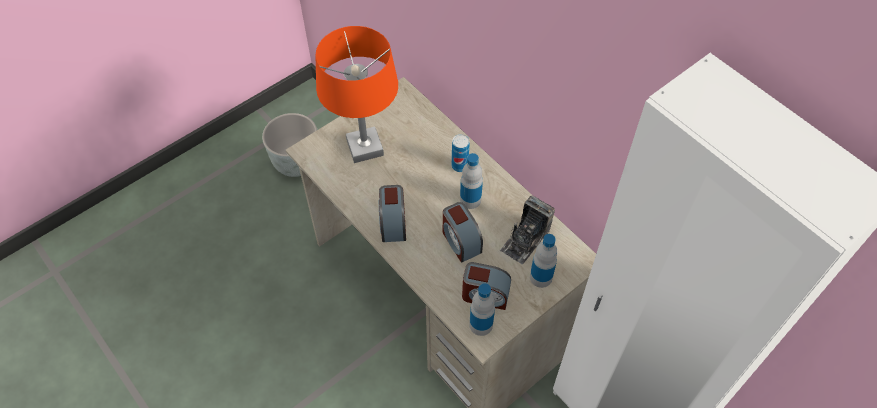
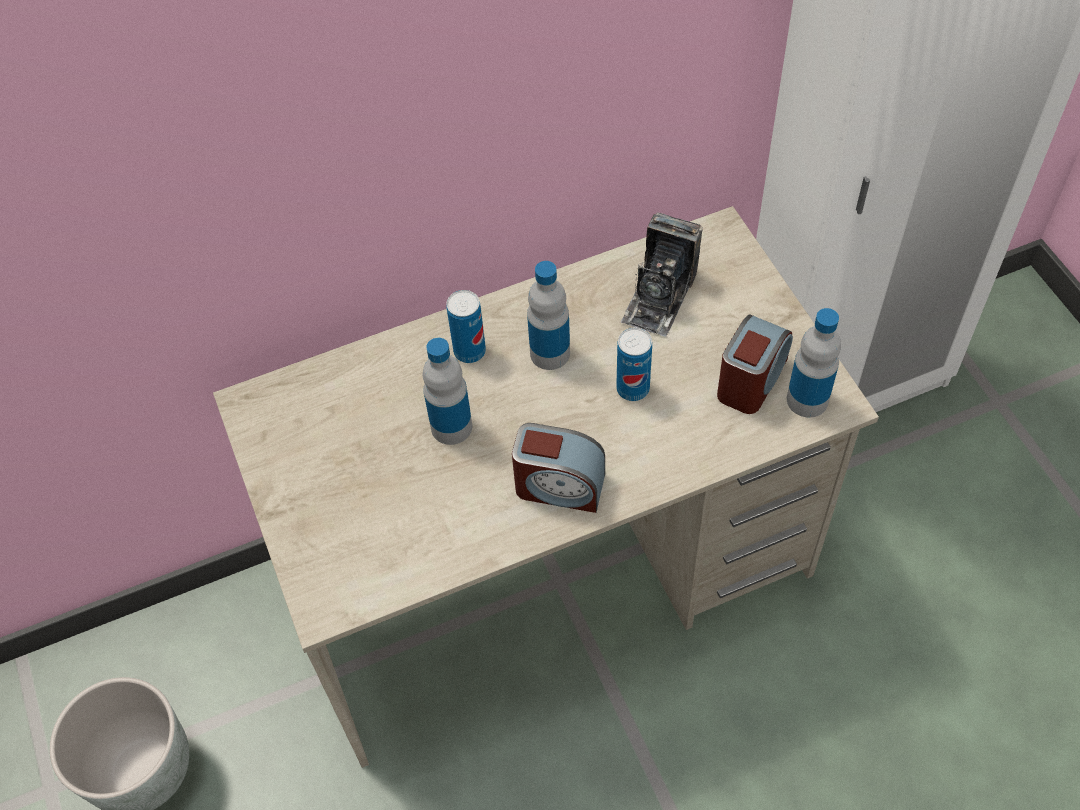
camera: 70 degrees left, 0 degrees up
orange table lamp [316,26,398,163] -> none
alarm clock [443,202,483,263] -> can [616,328,652,401]
camera [500,195,555,265] -> camera turned 60 degrees clockwise [620,212,703,337]
bottle [530,234,558,288] -> bottle moved to [423,338,472,445]

